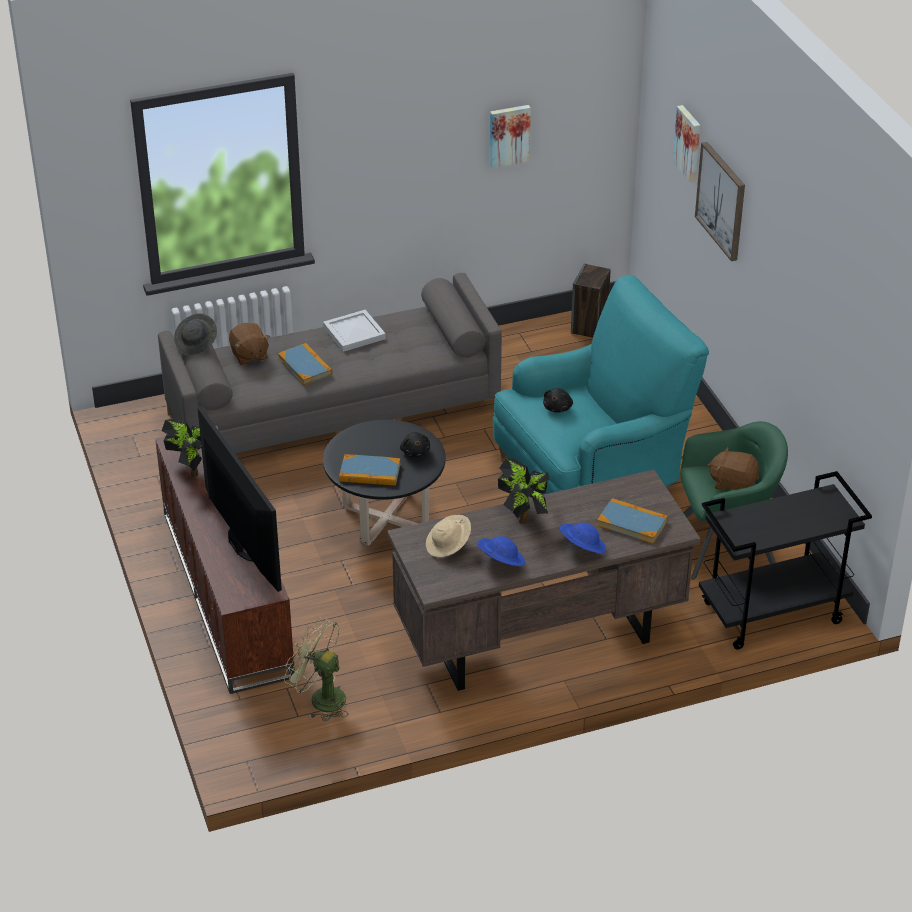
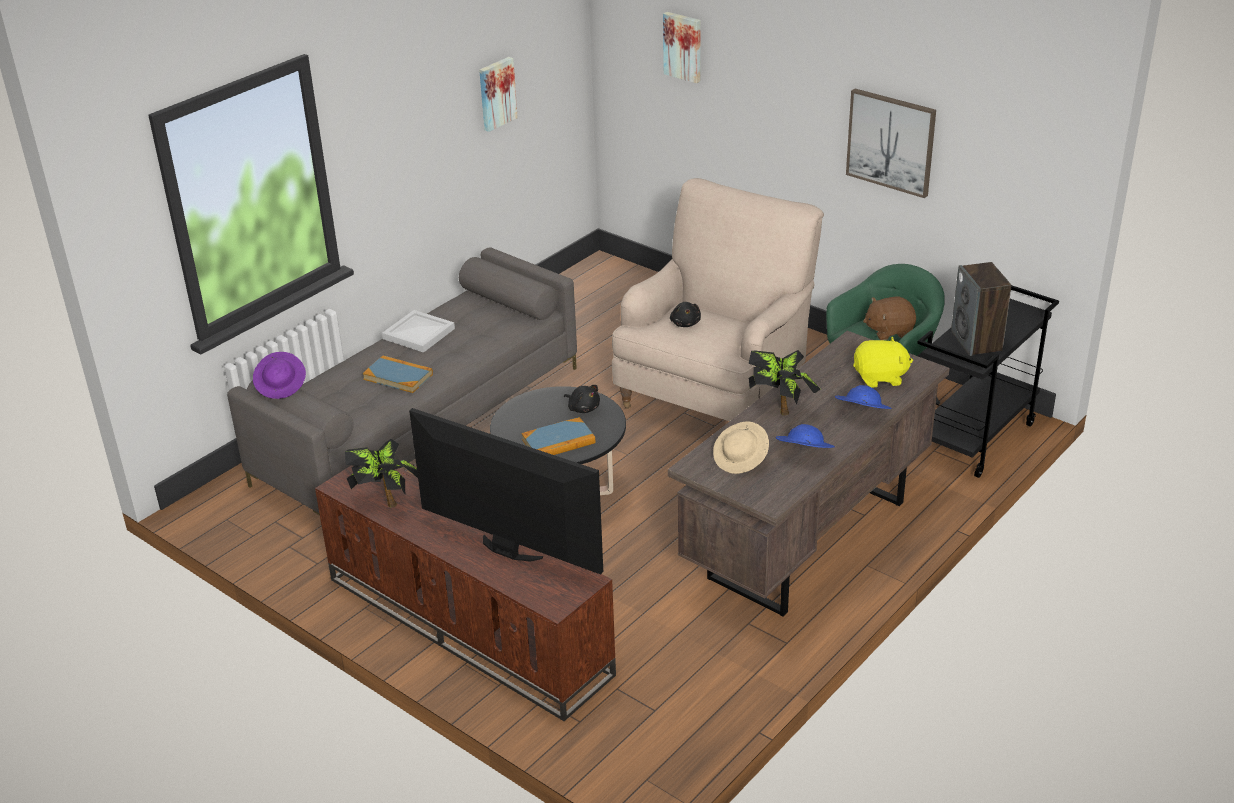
camera: 30 degrees left, 5 degrees down
grey hat [174,313,217,355] -> purple hat [253,352,306,399]
brown plush toy [229,323,270,366] -> none
green fan [284,617,348,721] -> none
turquoise armchair [493,275,709,495] -> beige armchair [612,178,824,421]
speaker [571,263,611,338] -> speaker moved to [951,262,1012,356]
book [597,498,668,544] -> yellow plush toy [853,337,913,388]
picture [695,142,745,261] -> picture moved to [846,89,936,198]

